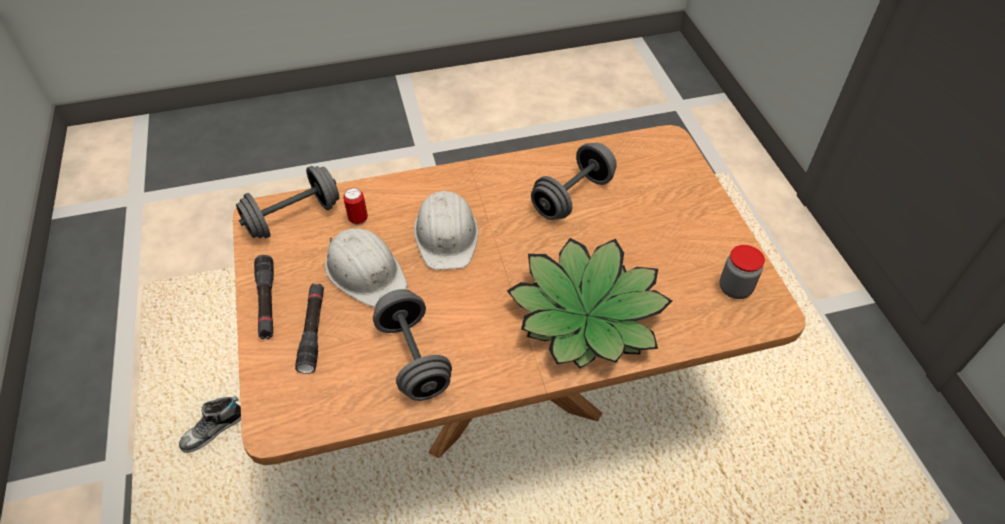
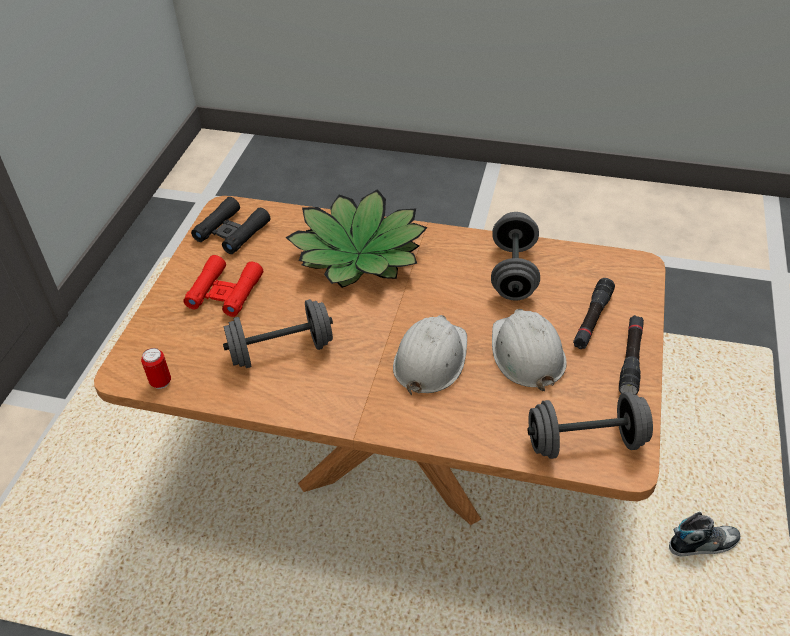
camera: 150 degrees left, 5 degrees down
can [343,188,368,225] -> can moved to [141,348,171,389]
jar [720,245,765,299] -> black binoculars [191,197,271,254]
none -> red binoculars [183,255,263,317]

